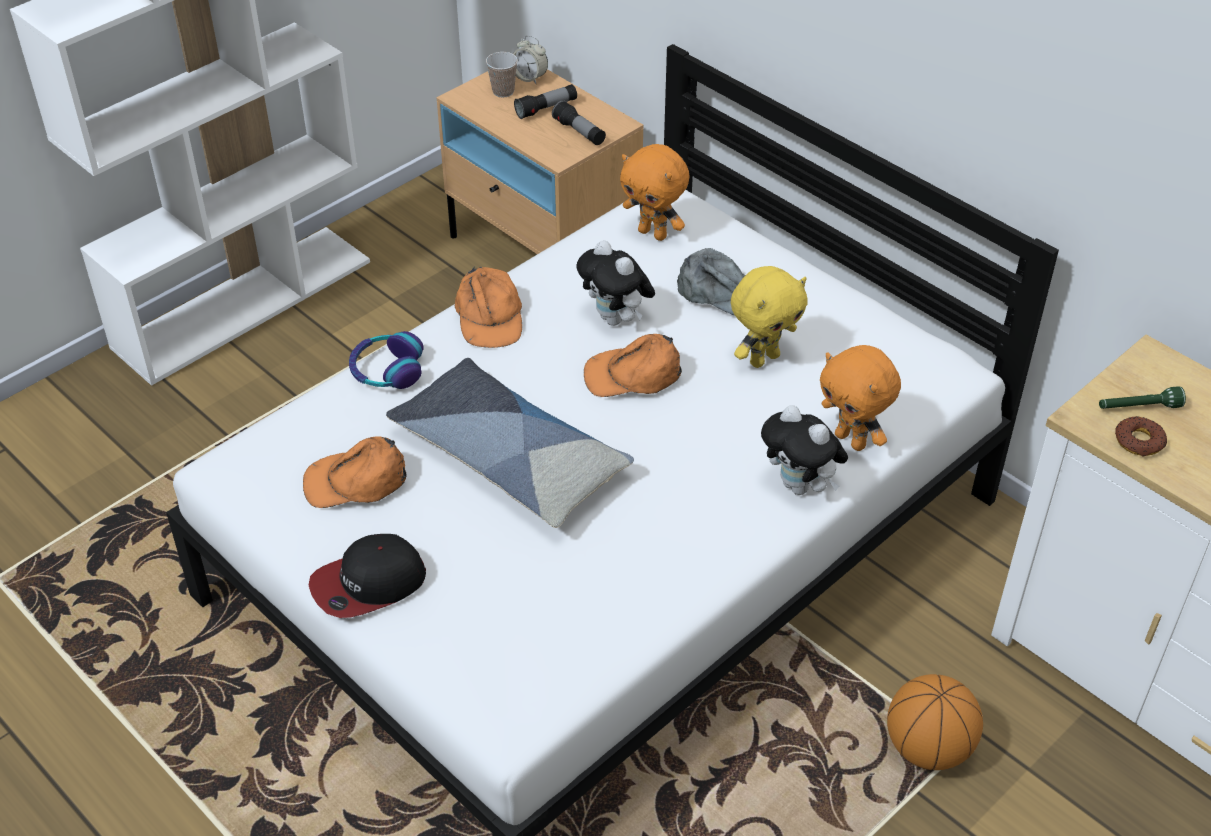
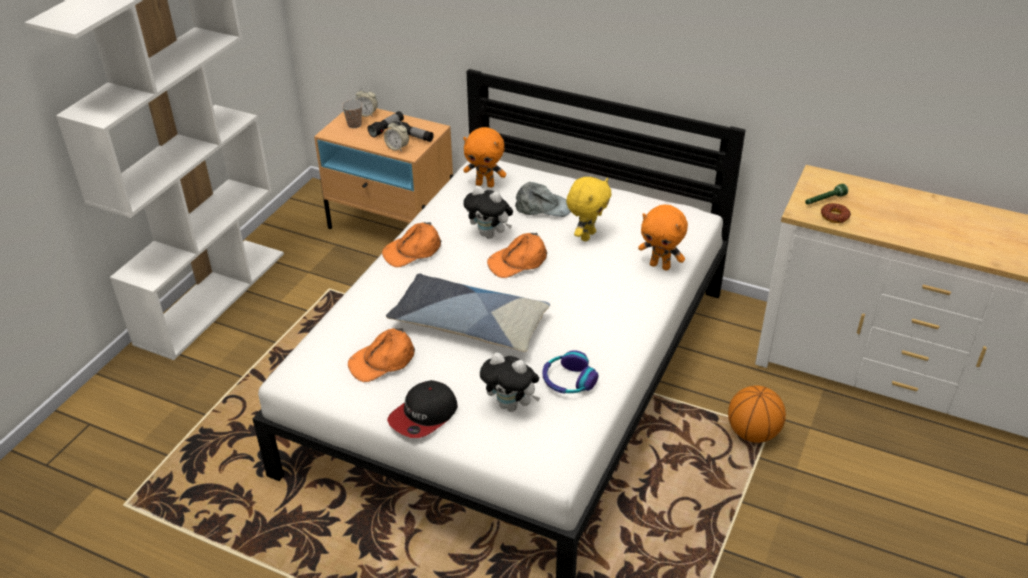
camera: 20 degrees left, 5 degrees down
headphones [349,331,424,389] -> headphones moved to [542,350,599,394]
orange cap [455,266,522,348] -> orange cap turned 90 degrees clockwise [382,222,441,267]
plush toy [761,405,848,495] -> plush toy moved to [480,353,540,412]
none -> alarm clock [384,120,409,152]

